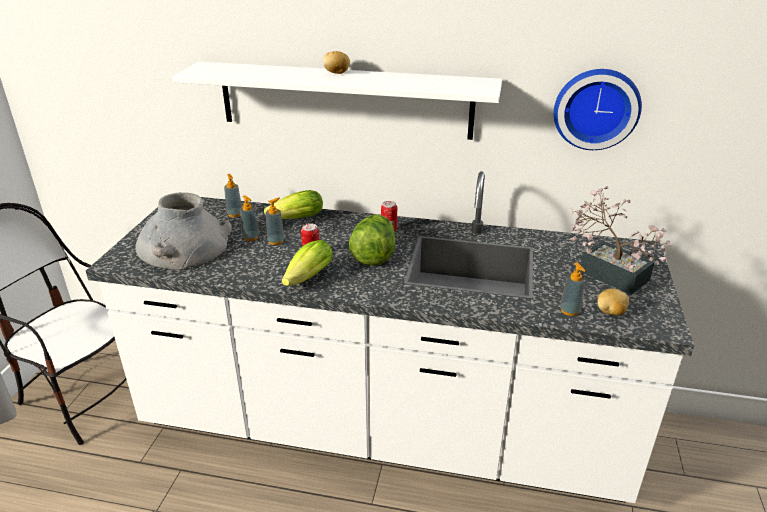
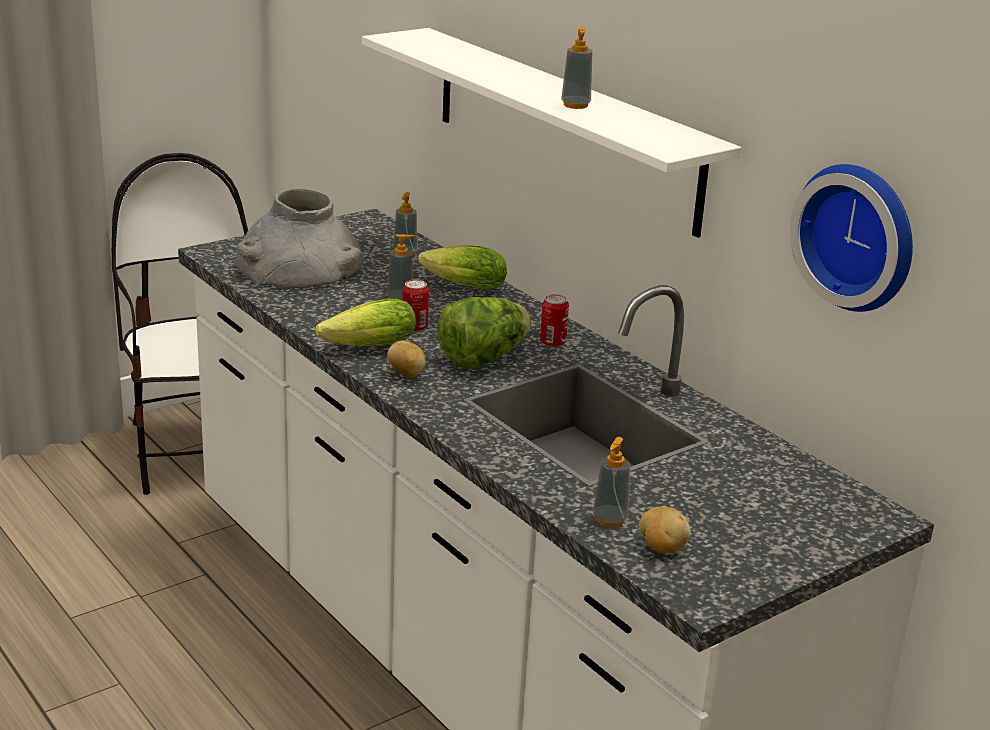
camera: 40 degrees right, 5 degrees down
soap dispenser [240,195,259,241] -> soap dispenser moved to [561,26,592,109]
potato [323,51,350,74] -> potato moved to [387,341,426,377]
potted plant [571,186,672,295] -> none

